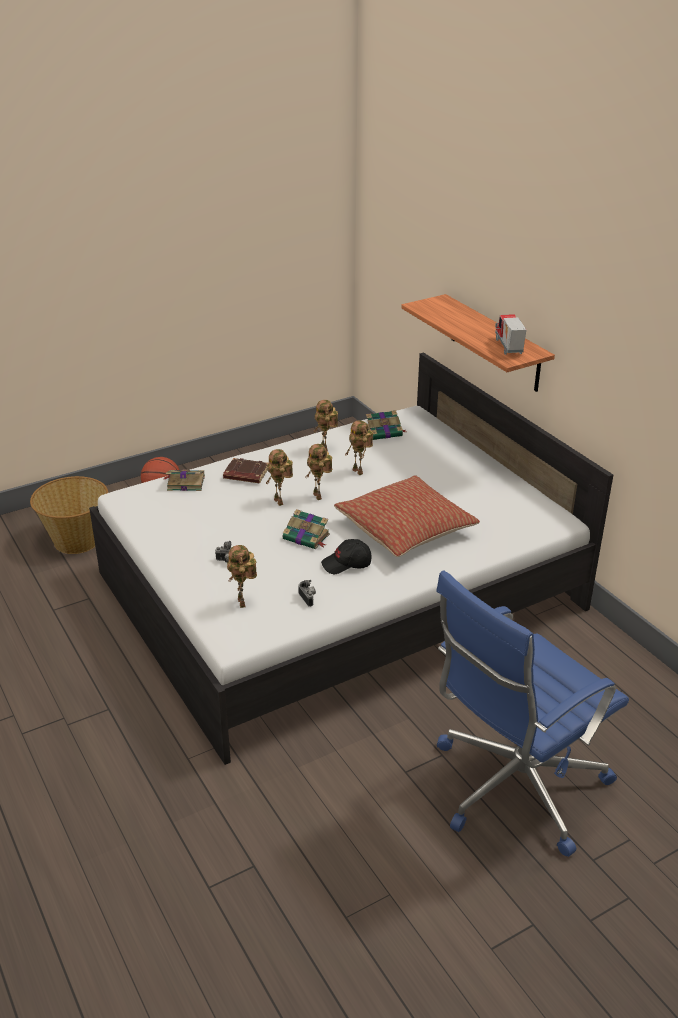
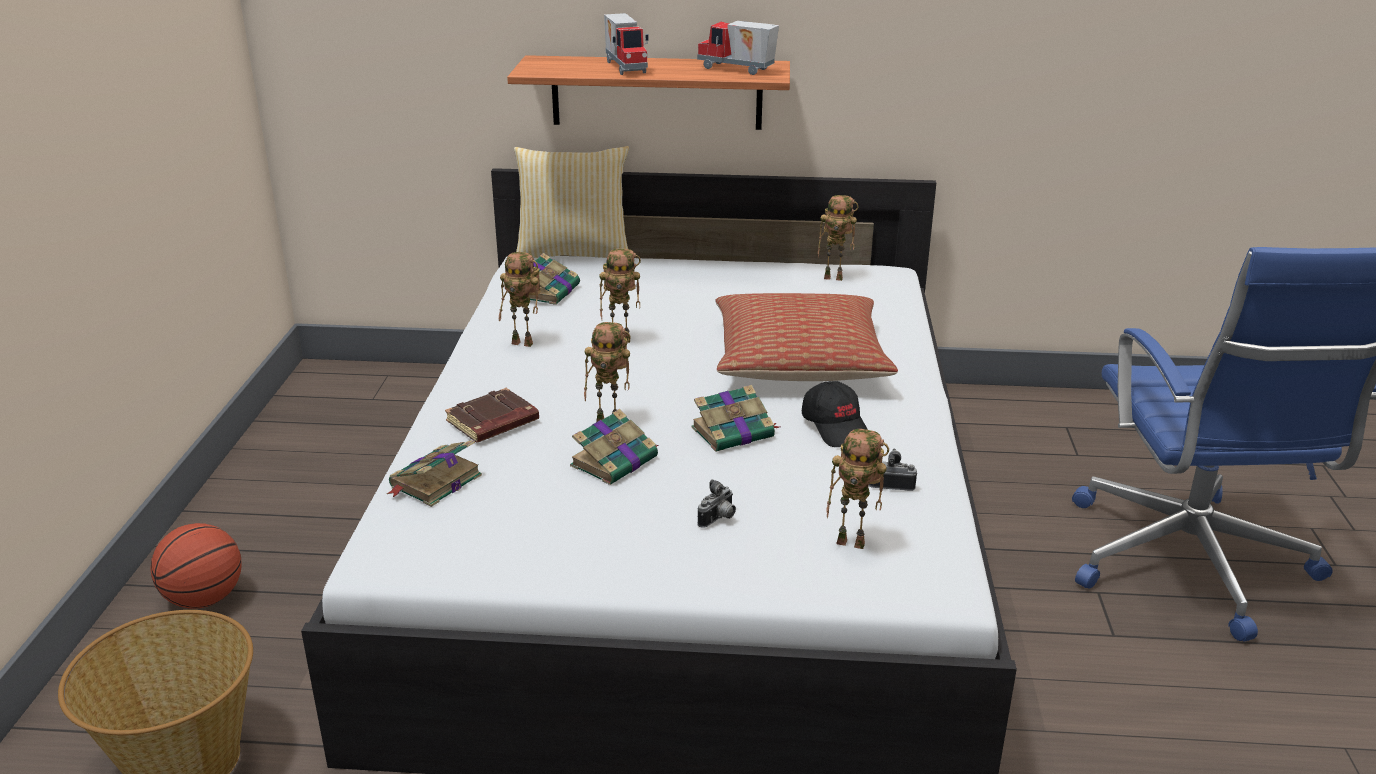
camera: 55 degrees left, 5 degrees down
toy robot [306,444,332,500] -> toy robot moved to [818,195,858,281]
black cap [321,539,372,574] -> black cap turned 45 degrees counterclockwise [802,381,868,447]
none -> pillow [514,146,629,258]
none -> book [570,409,658,485]
none -> toy truck [604,13,649,75]

